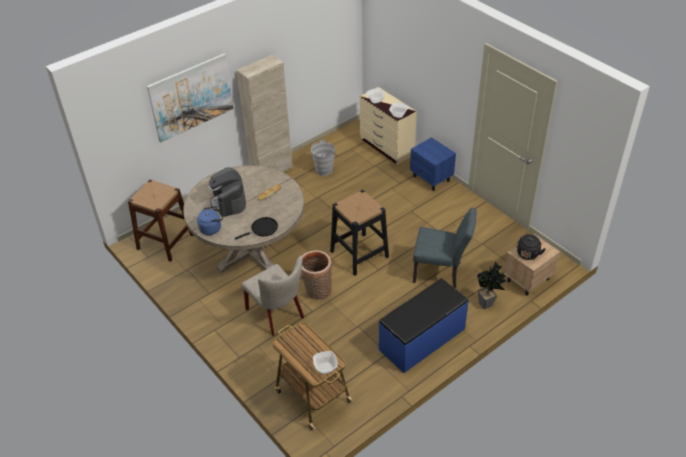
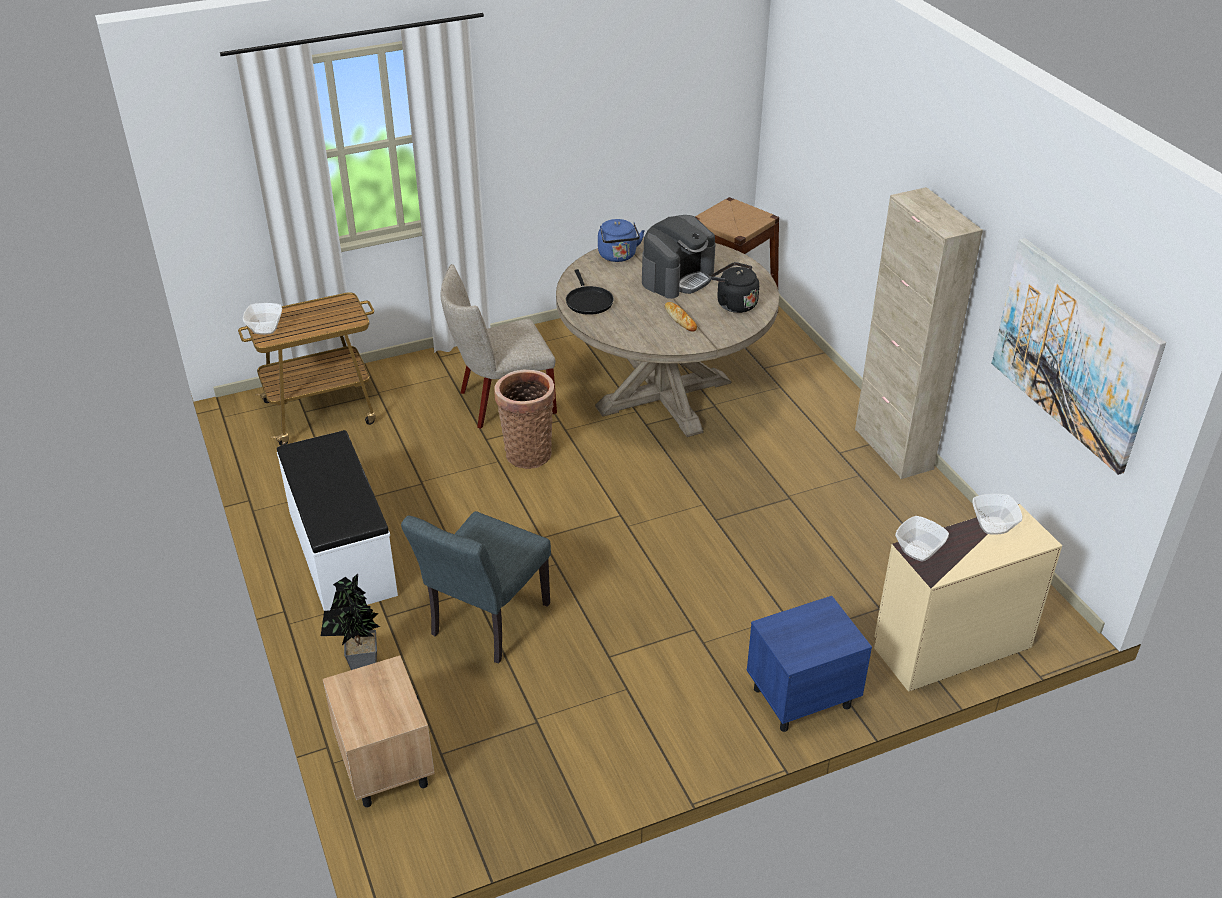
camera: 105 degrees right, 5 degrees down
picture [147,53,233,142] -> picture moved to [991,238,1166,475]
coffee machine [209,168,246,217] -> coffee machine turned 135 degrees clockwise [642,215,716,299]
grey bucket [311,139,335,176] -> none
black stool [330,190,389,276] -> none
blue bench [379,278,469,373] -> white bench [277,430,398,611]
black kettle [516,234,546,260] -> black kettle moved to [710,262,759,313]

